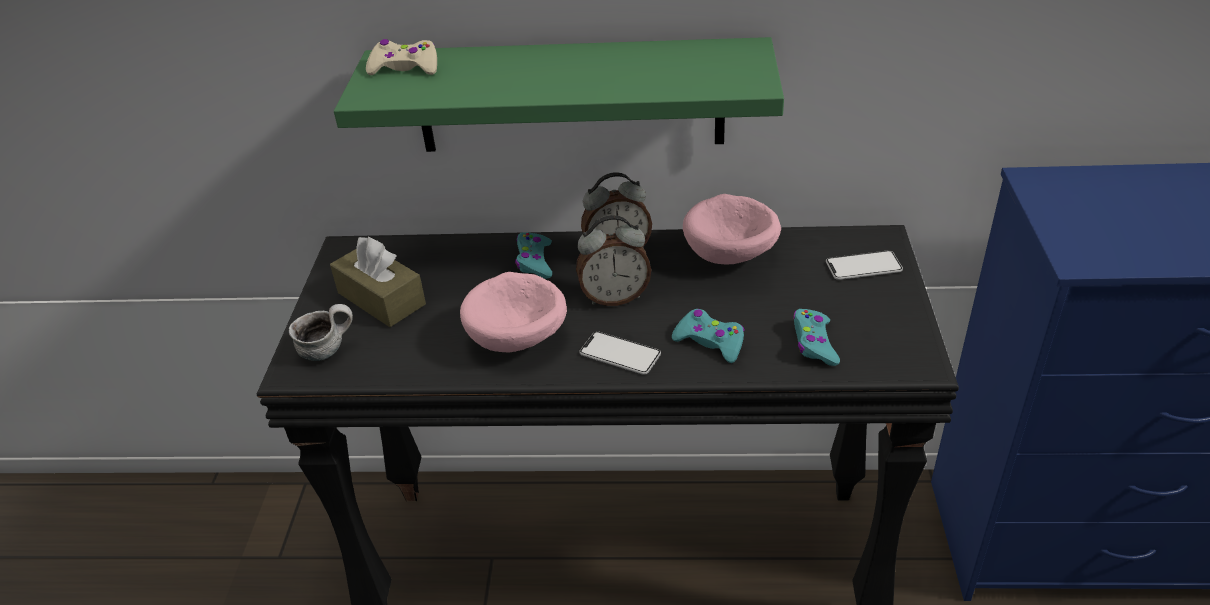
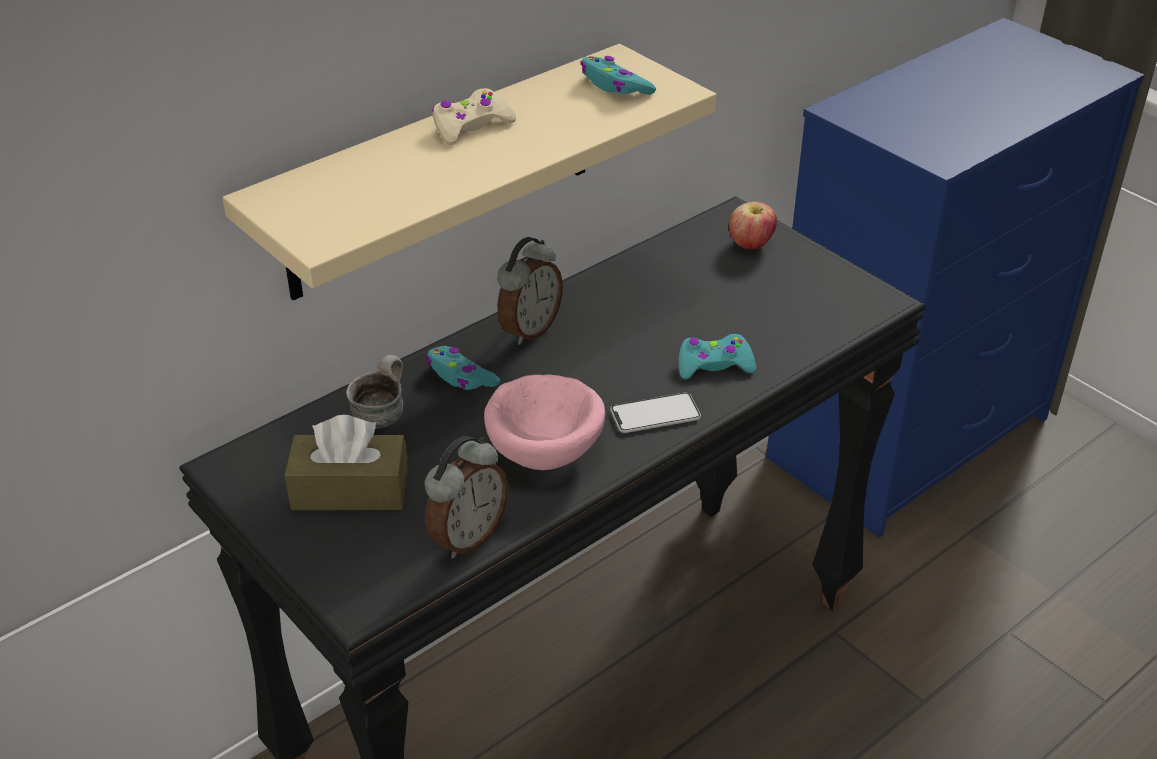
camera: 45 degrees left, 0 degrees up
mug [289,304,353,361] -> mug moved to [346,355,403,429]
green shelf [334,37,784,152] -> beige shelf [222,44,716,301]
beige game controller [366,39,437,75] -> beige game controller moved to [432,88,516,145]
alarm clock [576,215,651,306] -> alarm clock moved to [425,436,508,559]
pink bowl [683,194,781,264] -> none
turquoise game controller [793,309,840,366] -> turquoise game controller moved to [580,56,656,95]
phone [826,250,903,280] -> apple [729,202,777,249]

